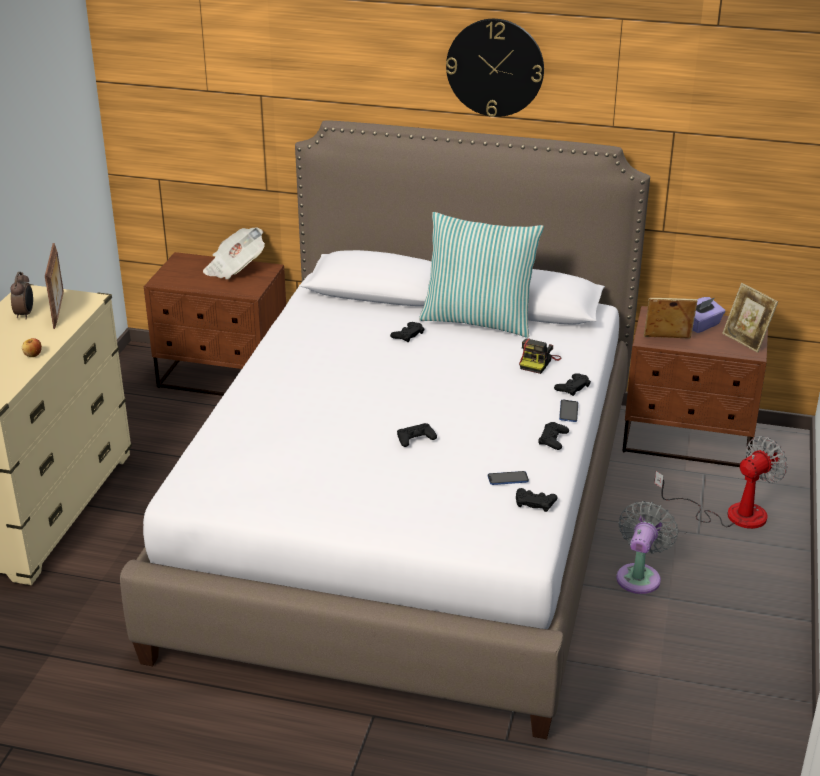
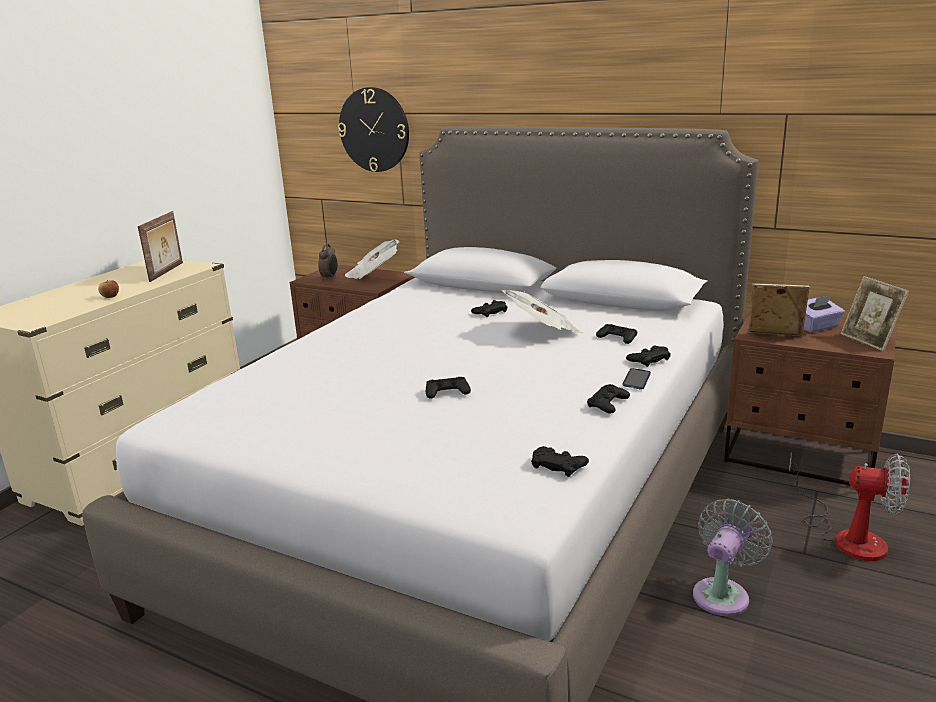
camera: 15 degrees right, 10 degrees down
alarm clock [10,272,33,319] -> alarm clock moved to [318,244,338,280]
pillow [419,212,544,338] -> none
wall clock [446,19,544,117] -> wall clock moved to [338,87,409,172]
phone [488,471,529,485] -> none
camera [519,338,561,374] -> black game controller [596,324,638,344]
fan [654,436,788,529] -> fan turned 45 degrees clockwise [789,452,910,561]
none -> newspaper [502,290,582,333]

